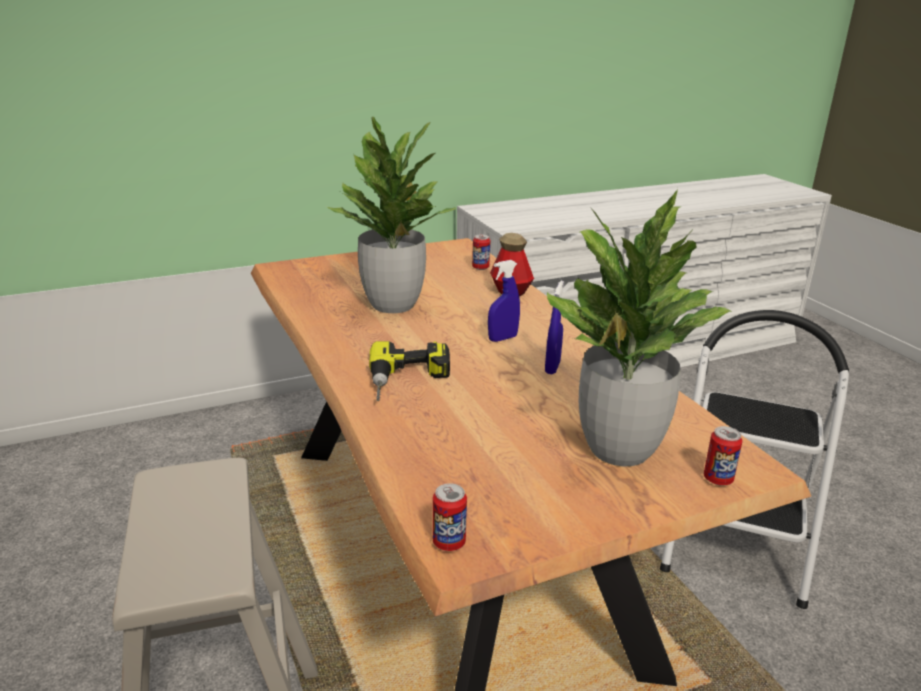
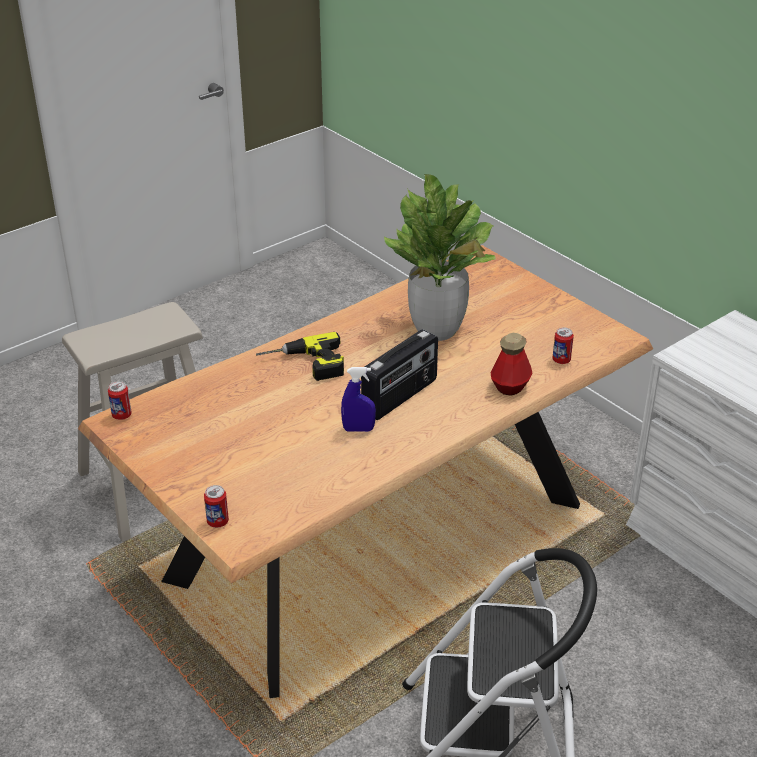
camera: 75 degrees right, 10 degrees up
blue spray bottle [488,260,520,342] -> radio [361,329,438,420]
potted plant [547,188,733,466] -> none

